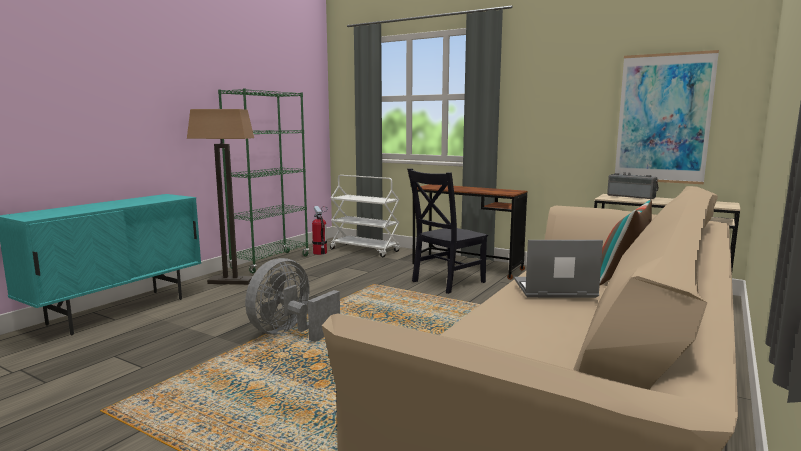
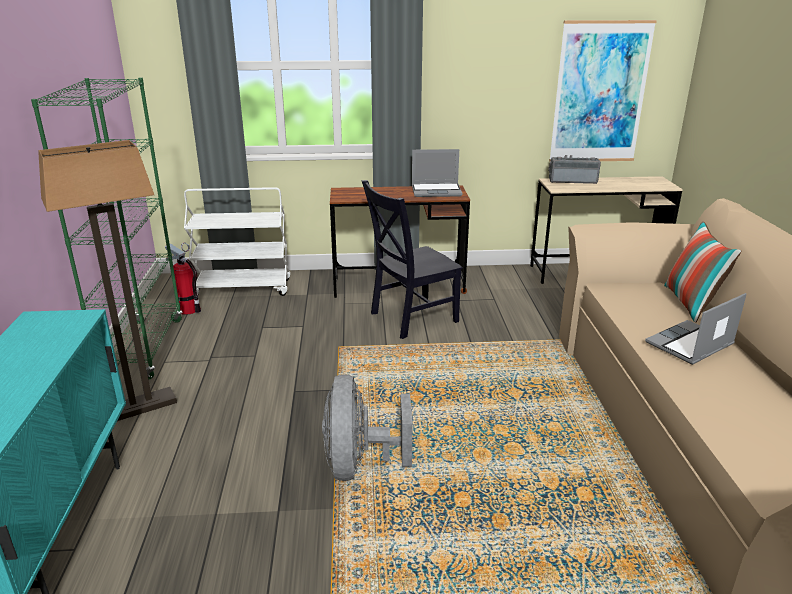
camera: 35 degrees left, 15 degrees up
black chair [407,169,488,294] -> black chair turned 45 degrees clockwise [361,180,463,339]
none -> laptop [412,149,463,197]

